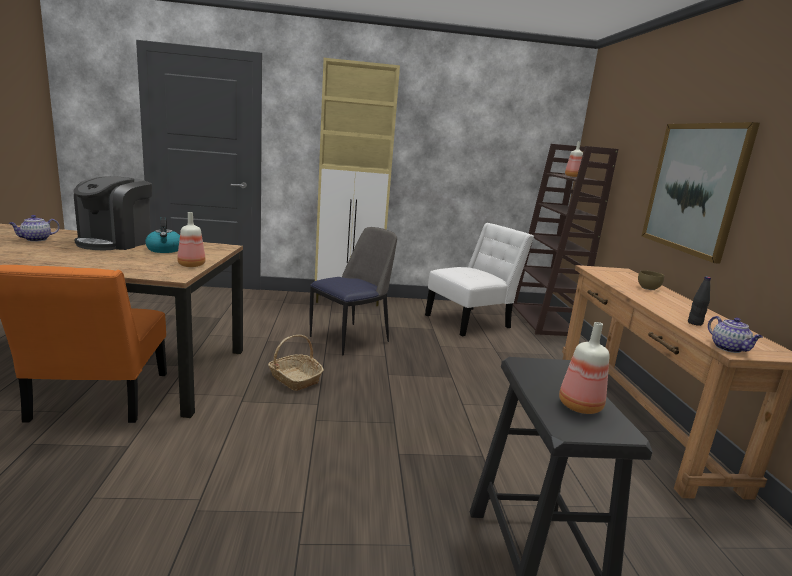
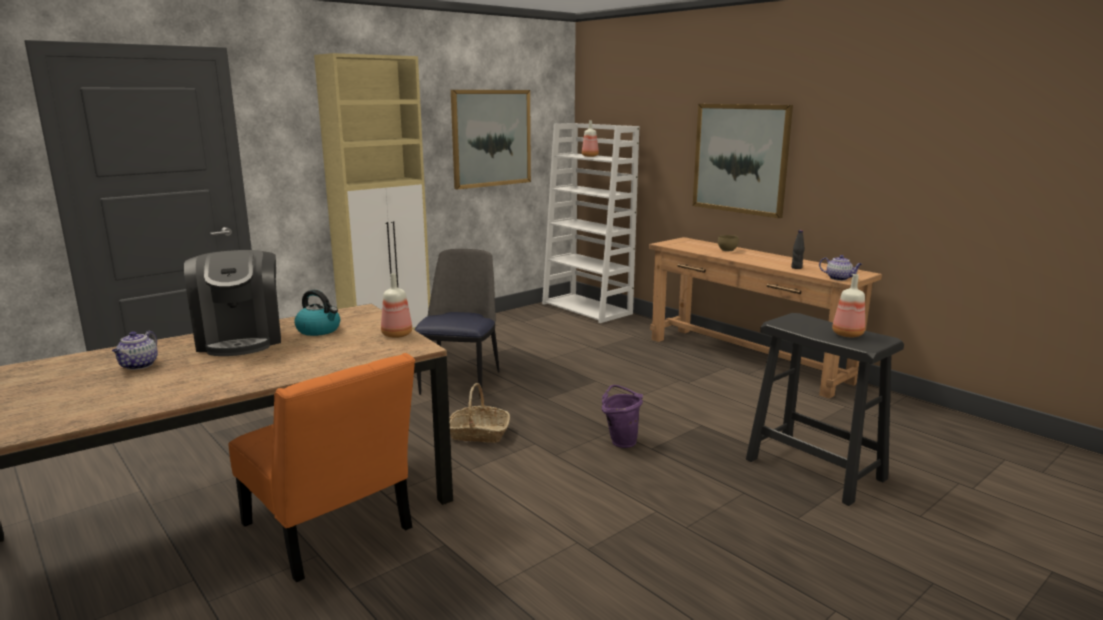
camera: 35 degrees left, 0 degrees up
white chair [425,223,534,336] -> none
brown bookcase [512,144,618,336] -> white bookcase [542,123,639,323]
none -> picture [451,90,531,190]
none -> purple bucket [602,385,643,448]

